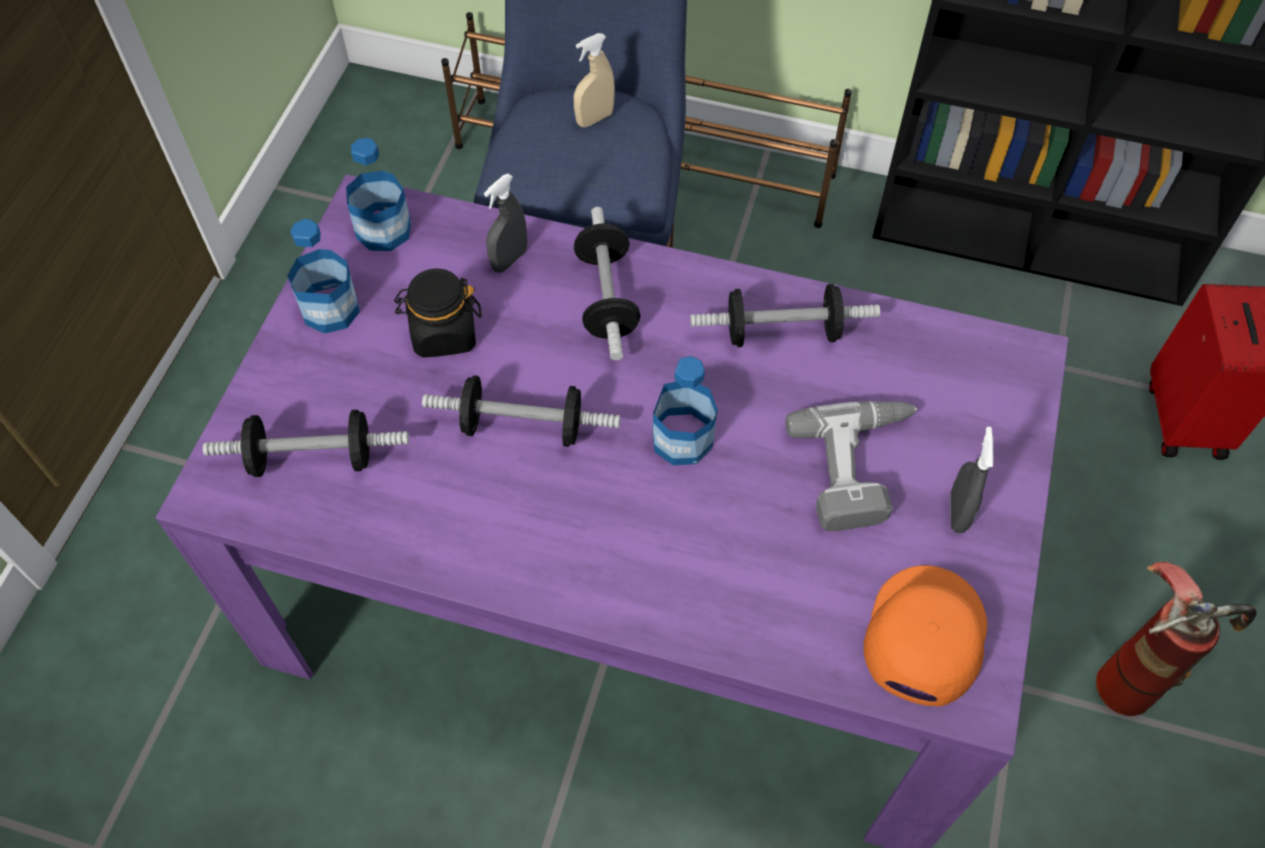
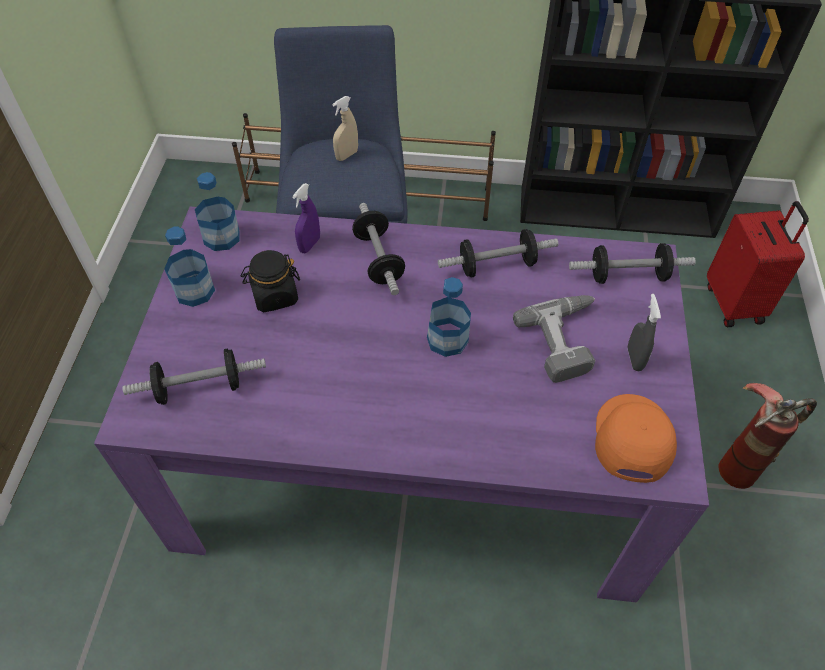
camera: 10 degrees left, 5 degrees down
dumbbell [422,375,620,447] -> dumbbell moved to [569,243,696,284]
grey spray bottle [484,174,527,273] -> purple spray bottle [292,183,320,253]

